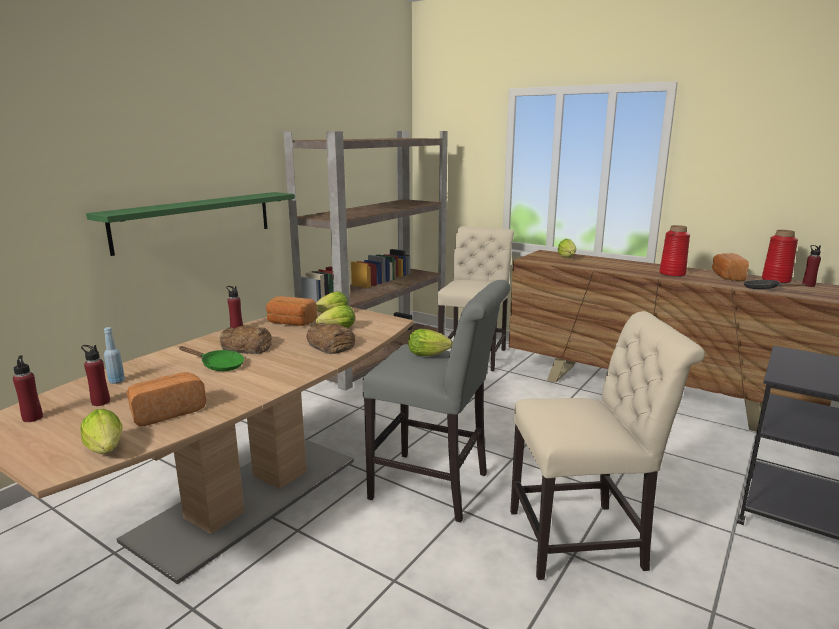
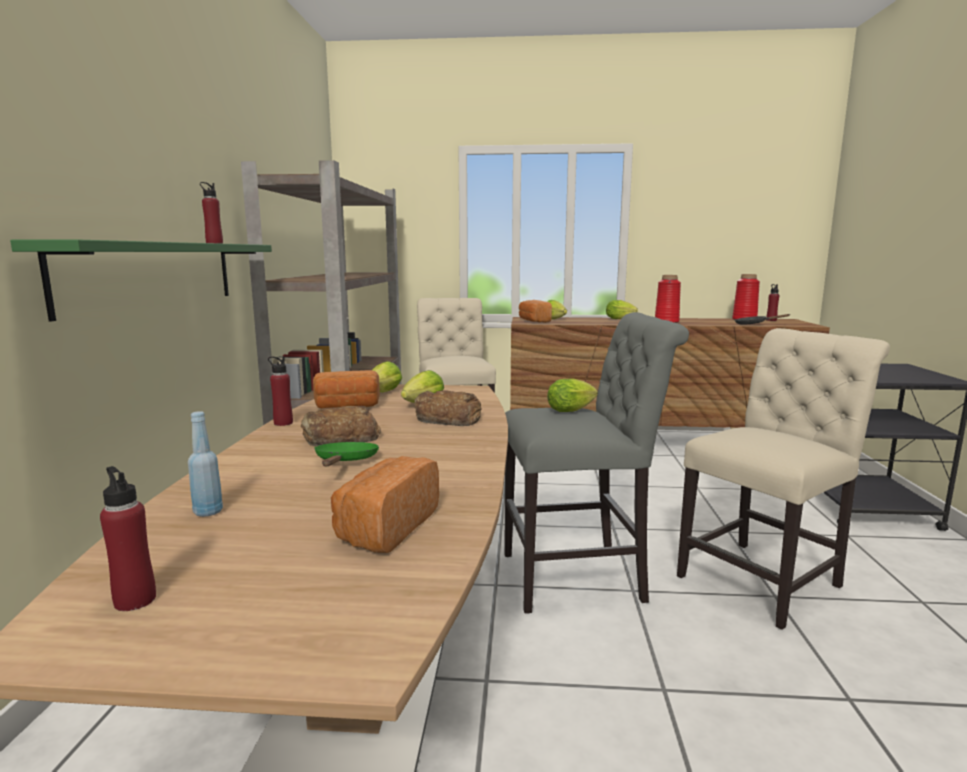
camera: 30 degrees left, 5 degrees down
lettuce [80,409,123,454] -> lettuce moved to [606,300,638,319]
red bottle [81,345,110,406] -> red bottle moved to [200,182,223,244]
green frying pan [179,346,244,371] -> green frying pan turned 75 degrees counterclockwise [315,442,379,466]
bread [712,253,749,281] -> bread moved to [519,300,552,323]

